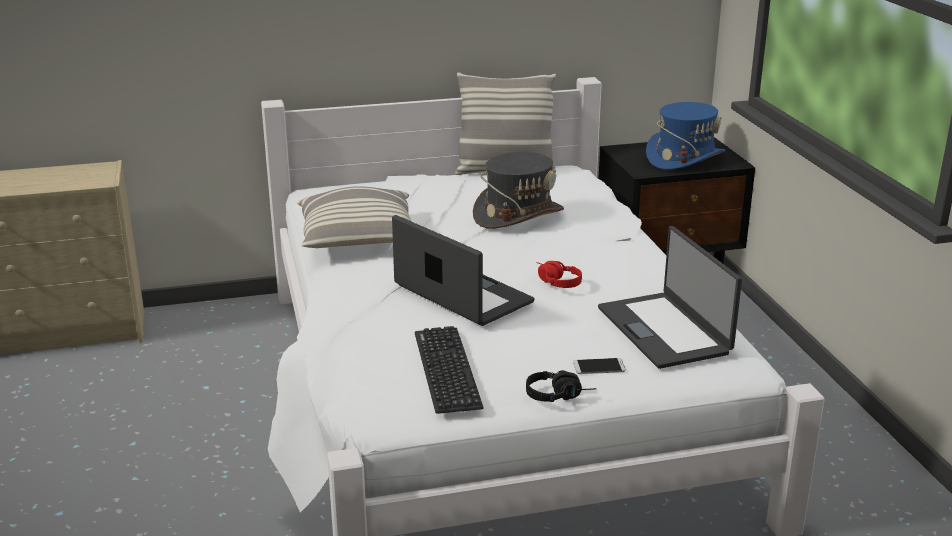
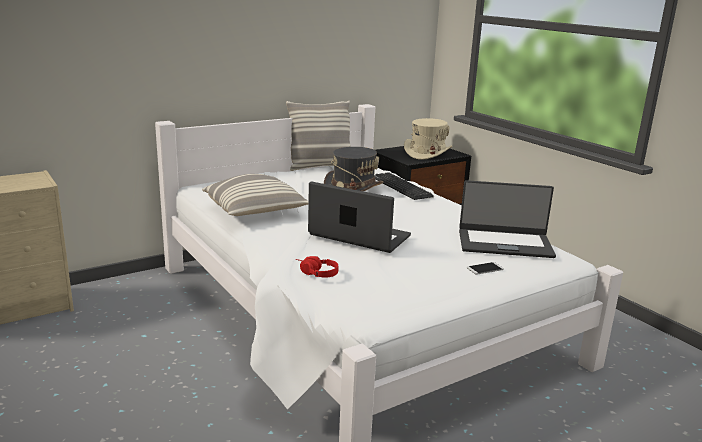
camera: 20 degrees left, 5 degrees down
keyboard [415,326,483,414] -> keyboard moved to [374,172,434,200]
black headphones [526,370,596,402] -> none
red headphones [537,261,582,288] -> red headphones moved to [296,256,339,278]
laptop [598,226,742,369] -> laptop turned 45 degrees counterclockwise [459,180,556,258]
blue hat [646,102,726,170] -> beige hat [404,118,452,160]

